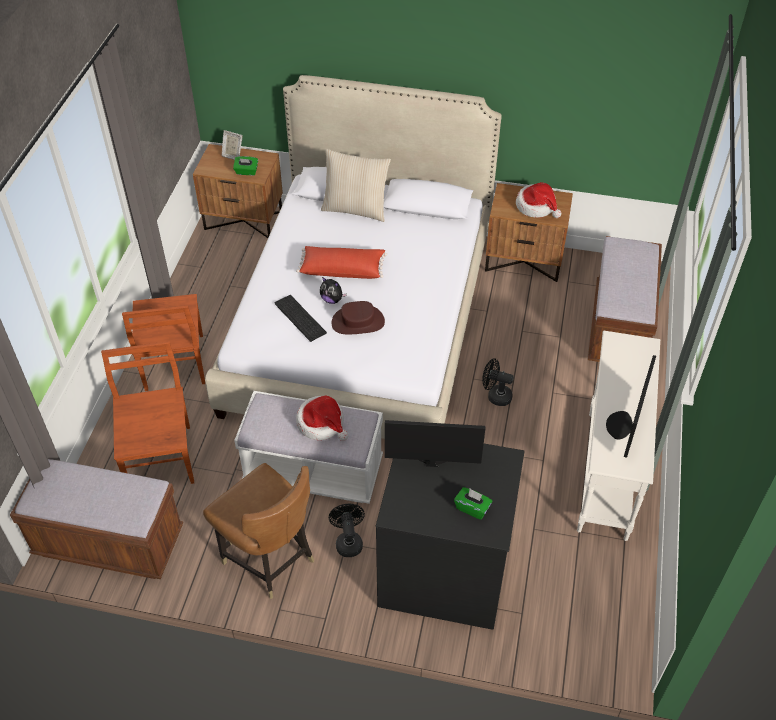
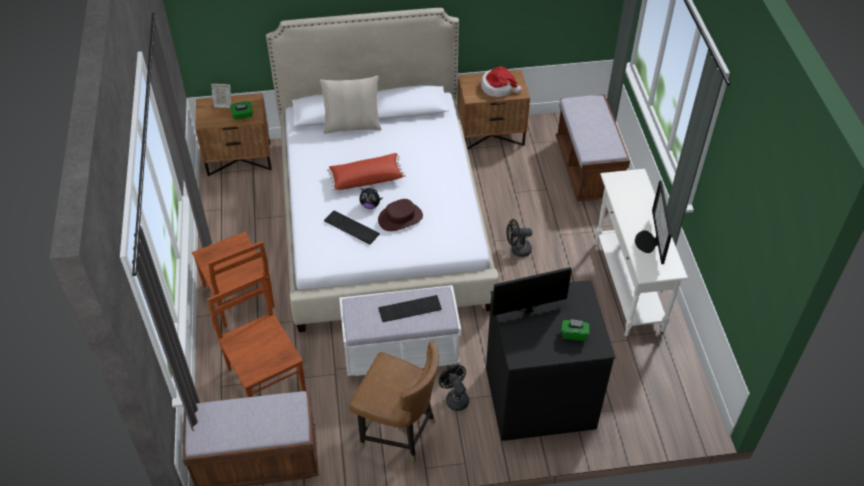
camera: 20 degrees left, 0 degrees up
hat [296,395,348,441] -> keyboard [378,295,442,322]

